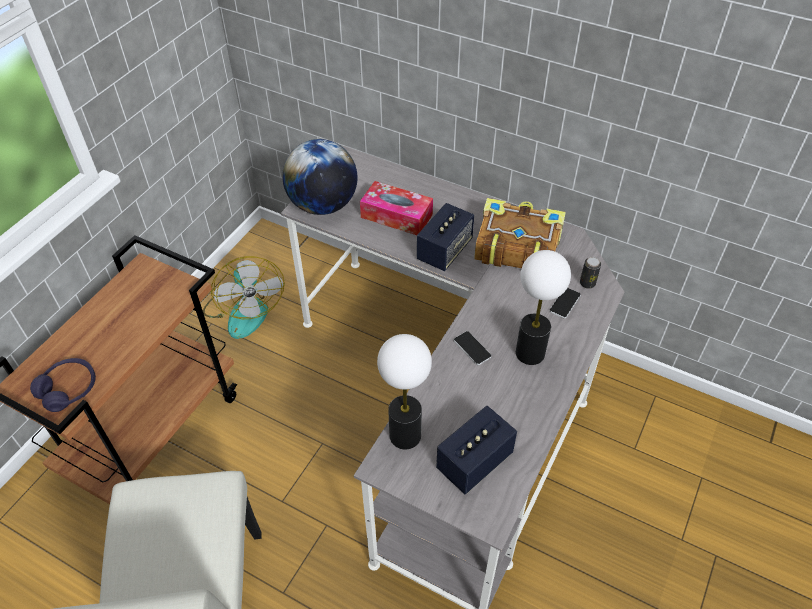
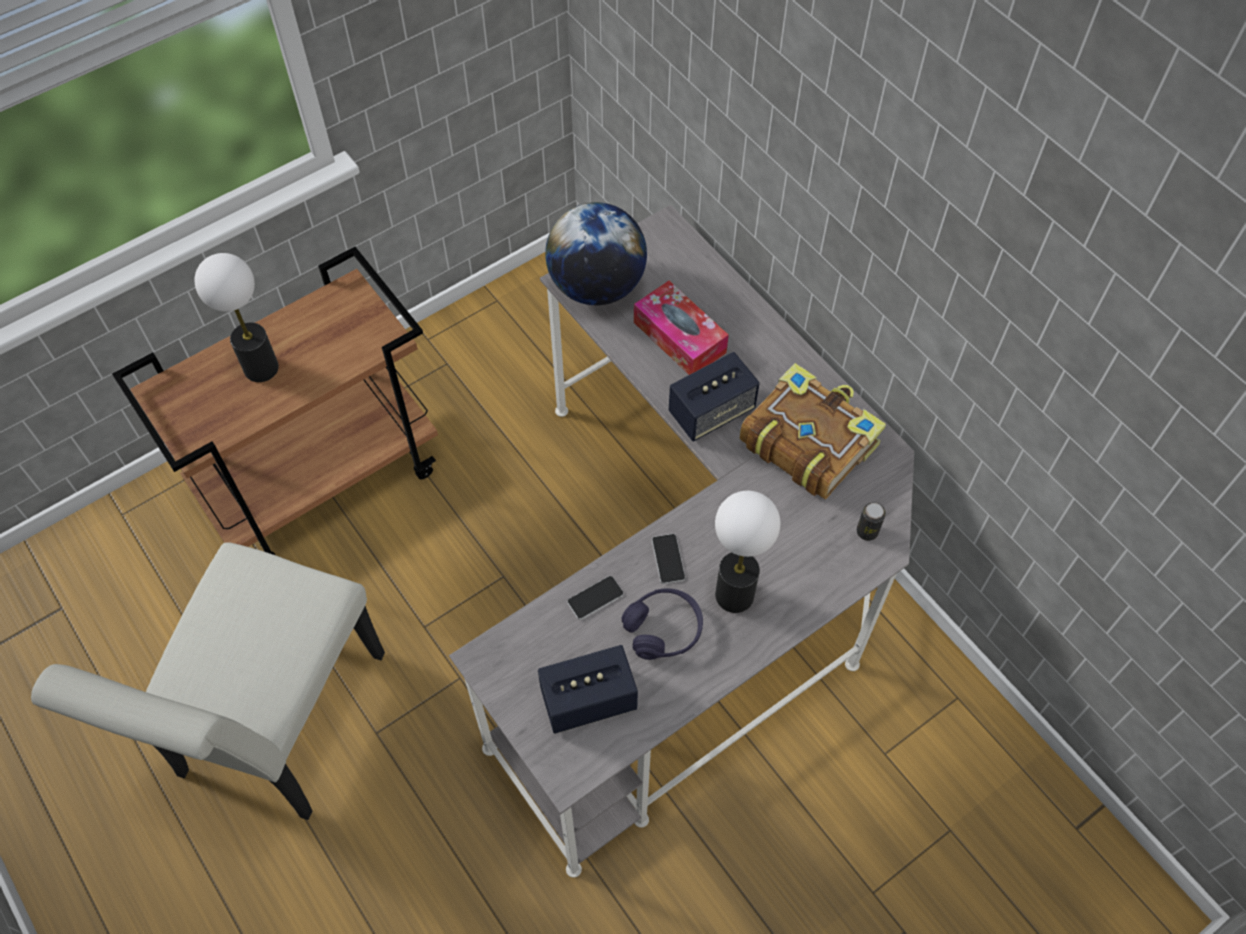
camera: 25 degrees right, 10 degrees up
purple headphones [30,358,96,412] -> purple headphones moved to [622,588,703,660]
fan [203,256,285,339] -> none
table lamp [377,334,432,450] -> table lamp moved to [195,253,279,382]
phone [550,288,581,319] -> phone moved to [567,576,623,620]

